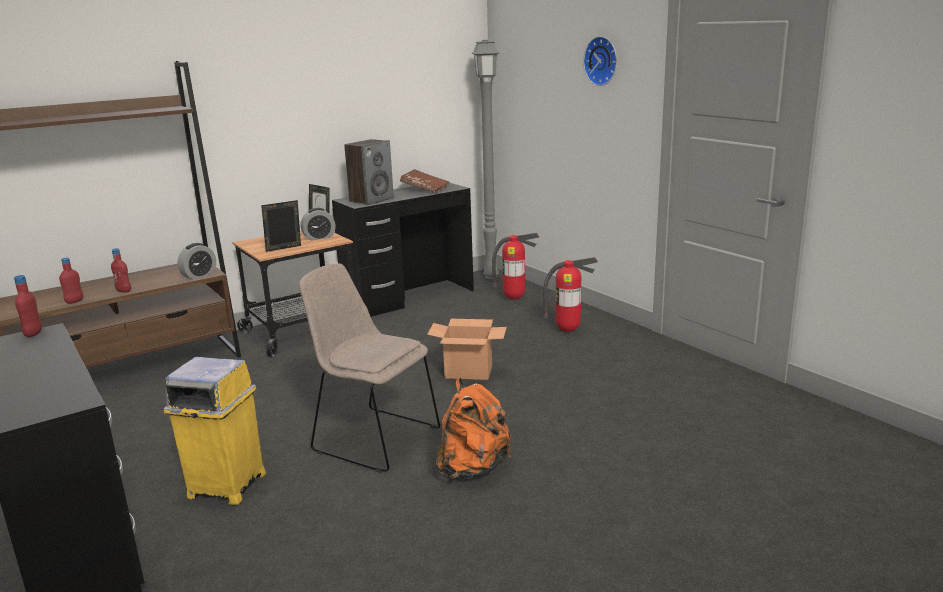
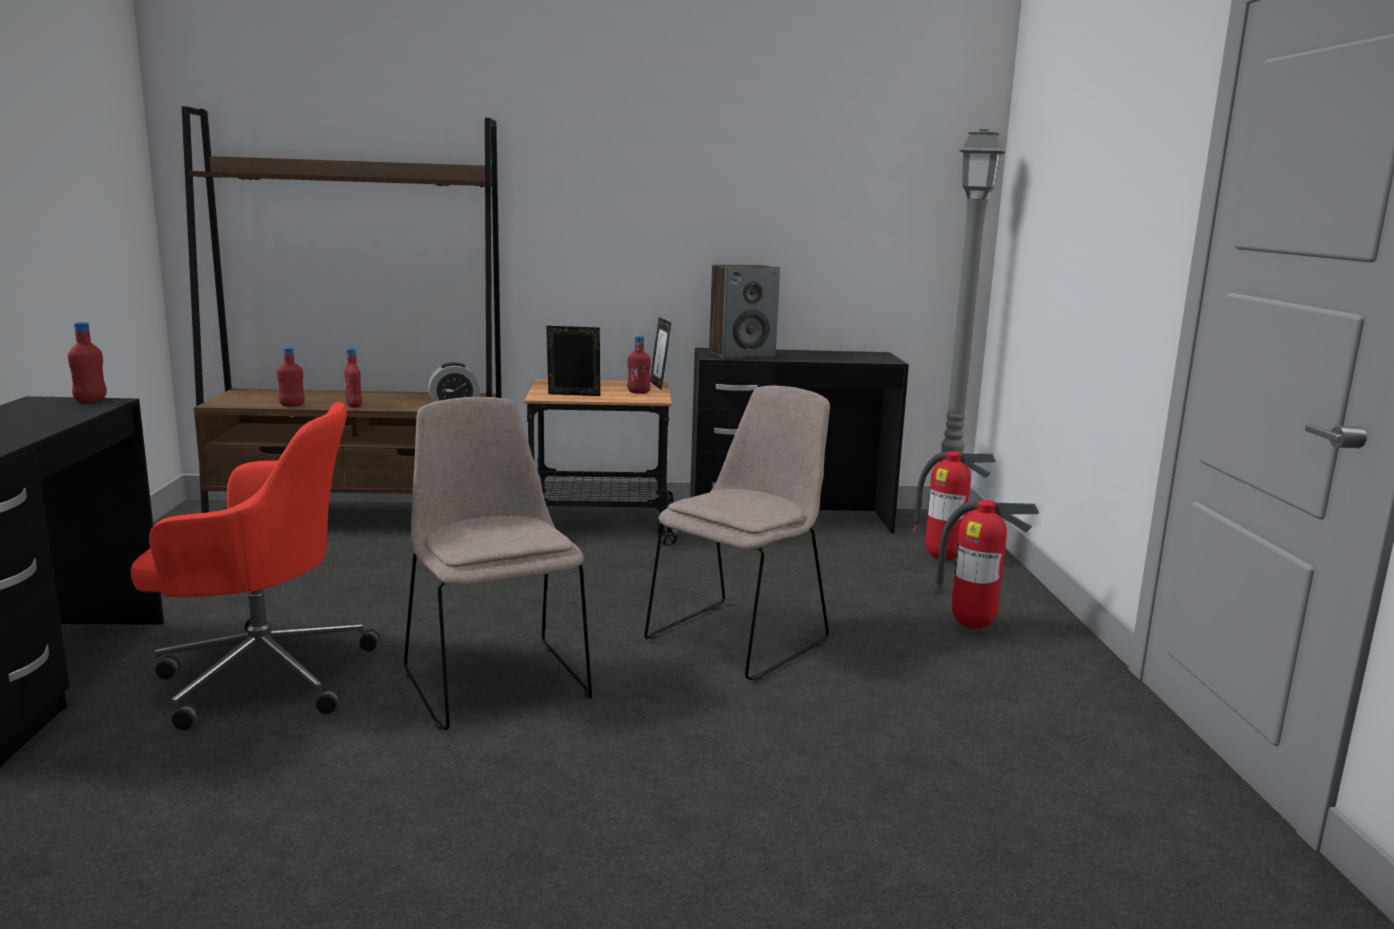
camera: 30 degrees right, 5 degrees down
yellow trash can [164,357,266,505] -> red office chair [130,402,380,730]
alarm clock [301,208,335,241] -> red bottle [627,336,651,394]
brown book [400,169,450,193] -> none
cardboard box [427,319,507,380] -> beige chair [644,385,830,681]
orange backpack [436,378,511,479] -> none
wall clock [583,36,617,86] -> none

